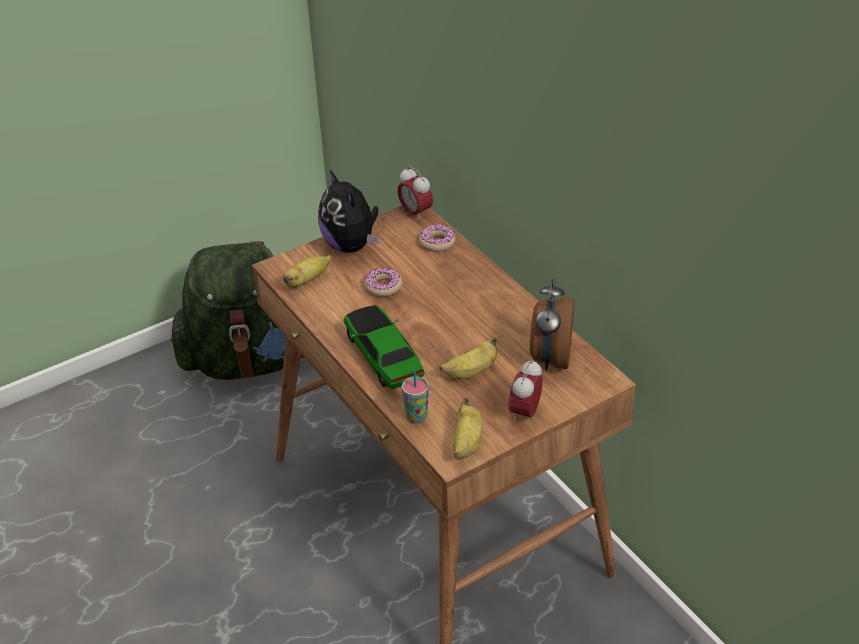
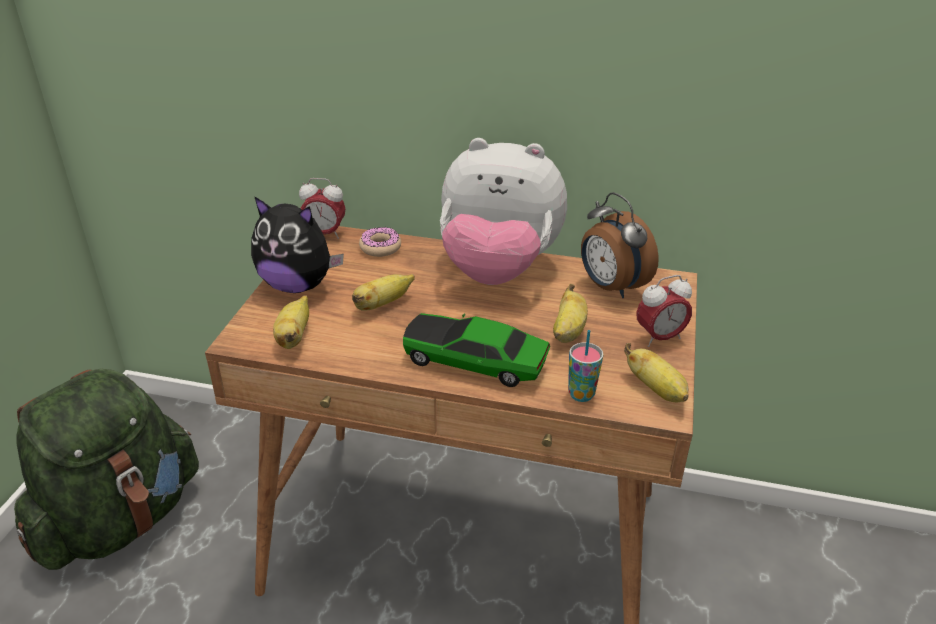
camera: 45 degrees left, 5 degrees down
donut [364,268,402,297] -> banana [352,274,415,311]
alarm clock [509,359,543,423] -> alarm clock turned 90 degrees counterclockwise [636,275,692,347]
none -> plush toy [440,138,567,285]

